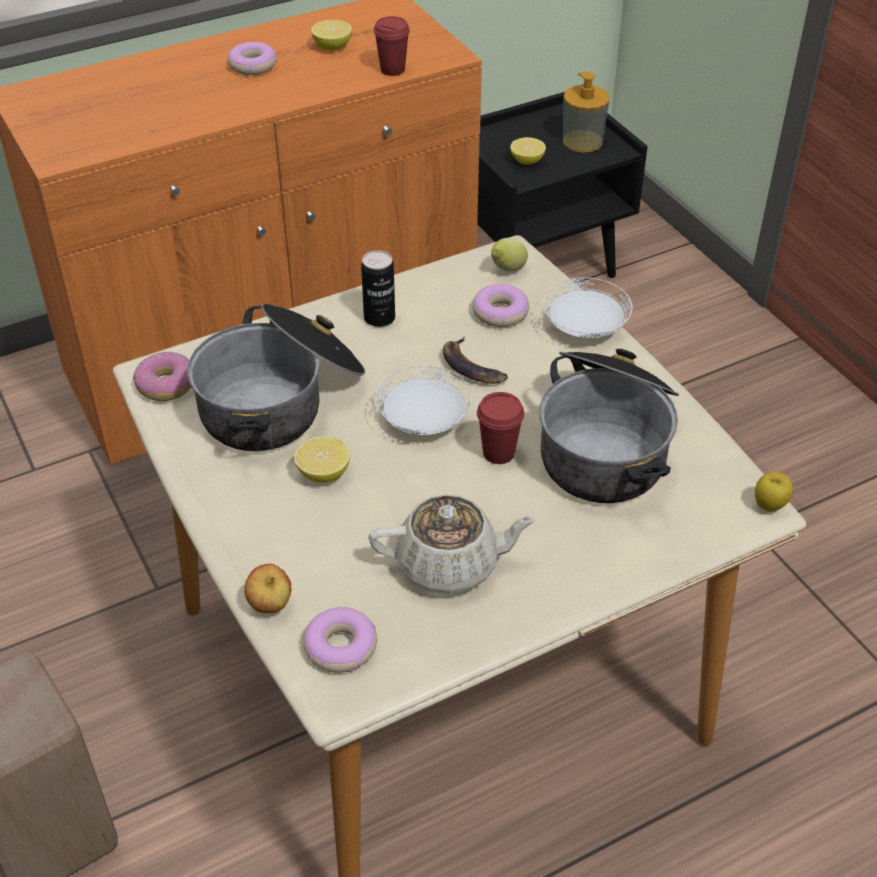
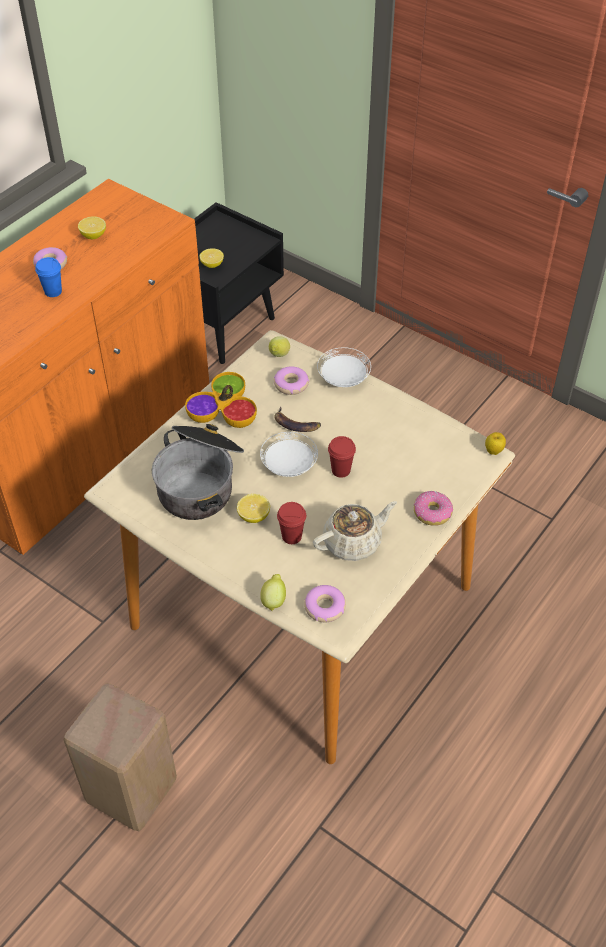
camera: 25 degrees left, 5 degrees up
donut [133,351,191,401] -> donut moved to [414,491,453,526]
apple [244,564,291,613] -> lemon [260,574,286,611]
can [361,250,395,327] -> bowl [185,372,257,428]
red cup [374,16,410,76] -> red cup moved to [277,502,306,544]
cooking pot [540,349,679,503] -> none
soap dispenser [563,72,610,153] -> none
none -> blue cup [35,257,62,297]

